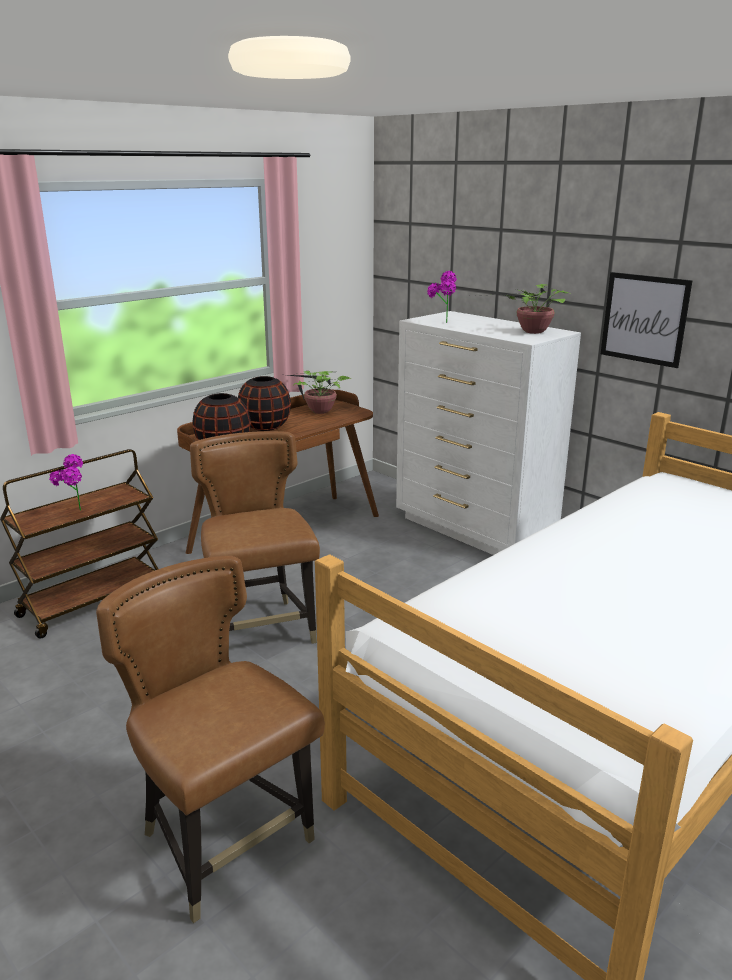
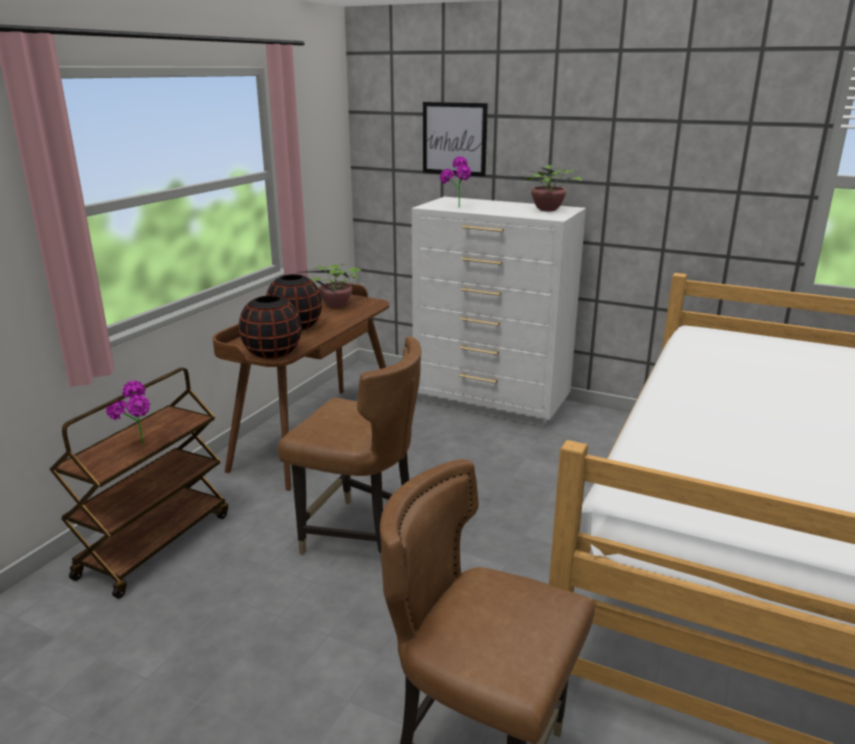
camera: 20 degrees left, 0 degrees up
brown chair [190,431,320,644] -> brown chair turned 150 degrees clockwise [278,337,421,567]
picture [601,272,693,368] -> picture moved to [423,102,488,177]

